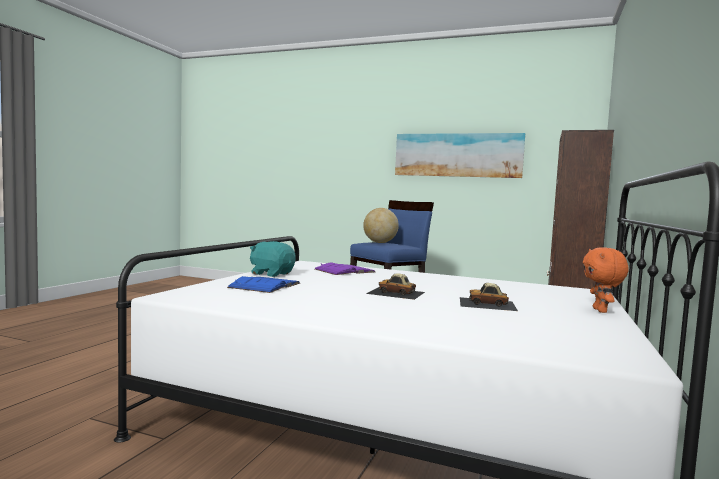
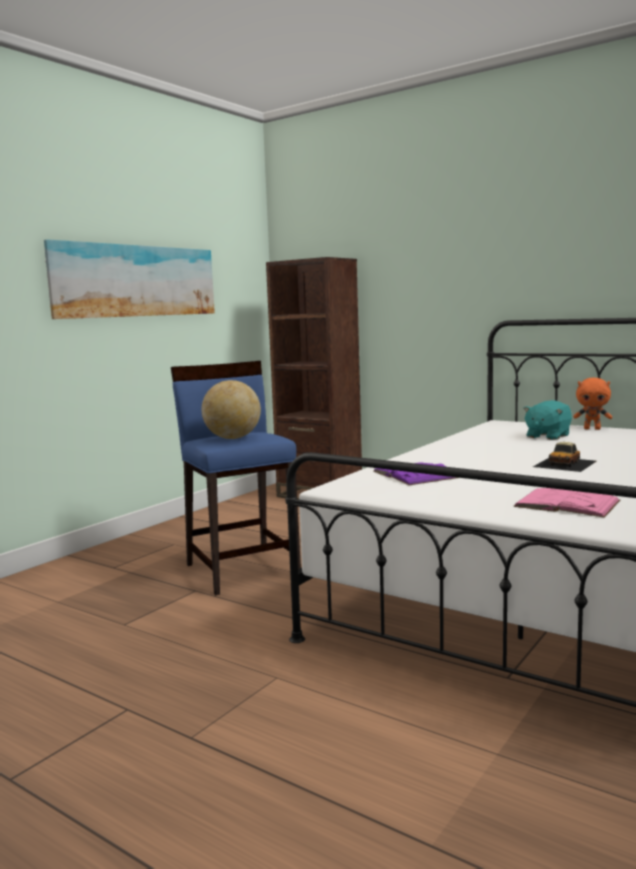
camera: 75 degrees left, 5 degrees up
blue book [227,276,300,293] -> pink book [513,488,620,518]
turquoise plush toy [250,241,296,277] -> turquoise plush toy moved to [523,400,572,440]
toy car [460,283,518,311] -> none

